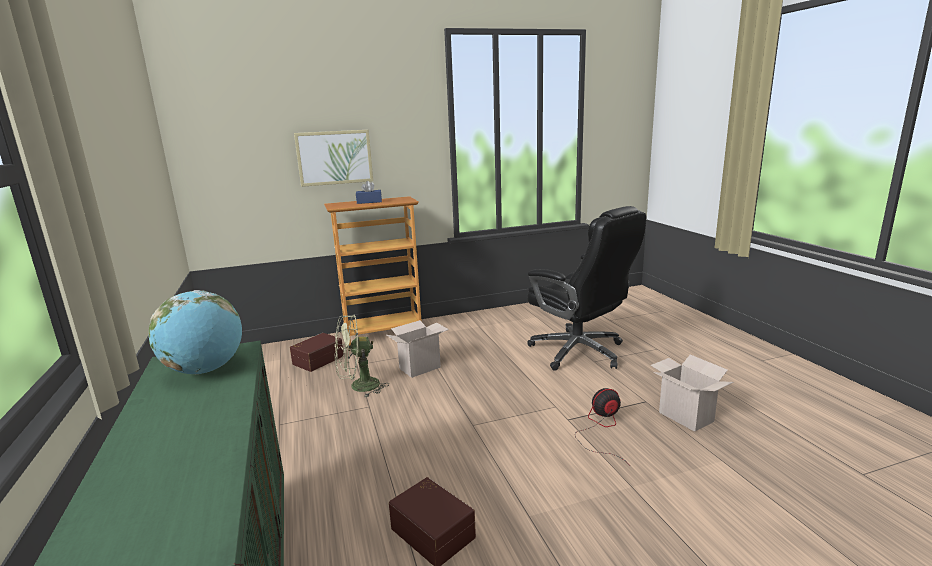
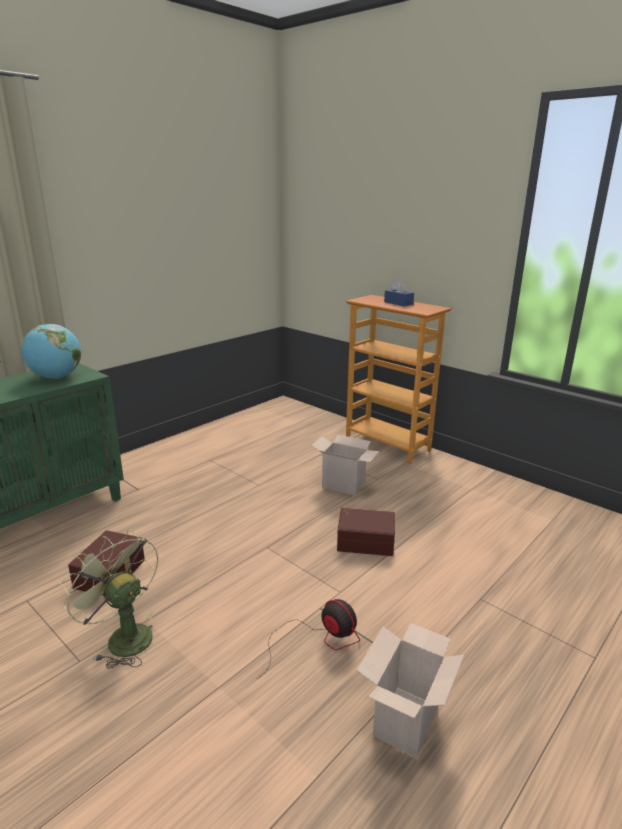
camera: 60 degrees right, 5 degrees up
brown storage box [290,333,343,372] -> brown storage box moved to [337,508,395,556]
picture [294,130,373,187] -> none
green fan [335,315,389,397] -> green fan moved to [60,530,158,669]
black office chair [527,206,646,371] -> none

